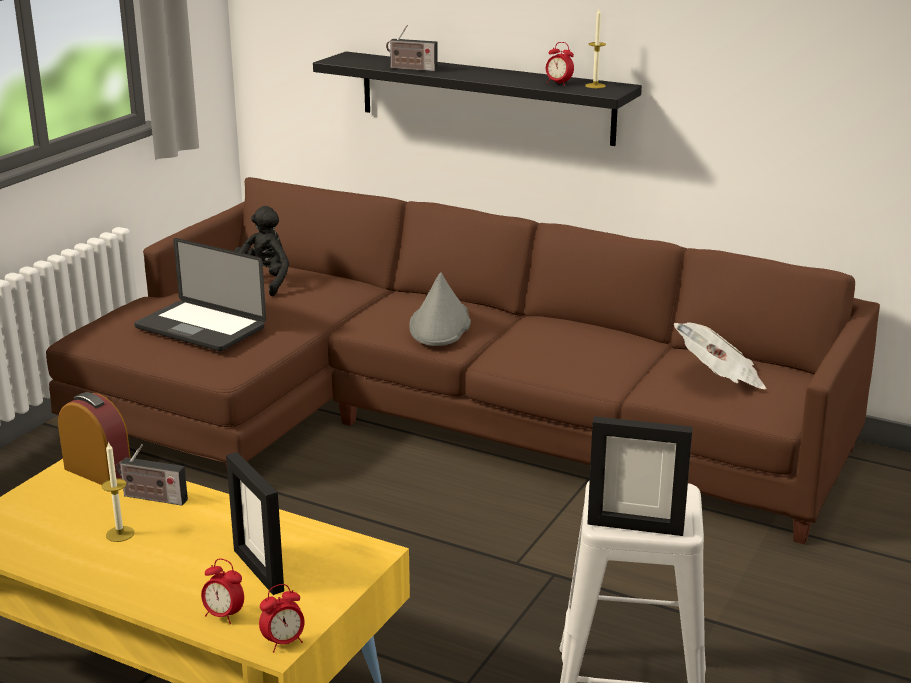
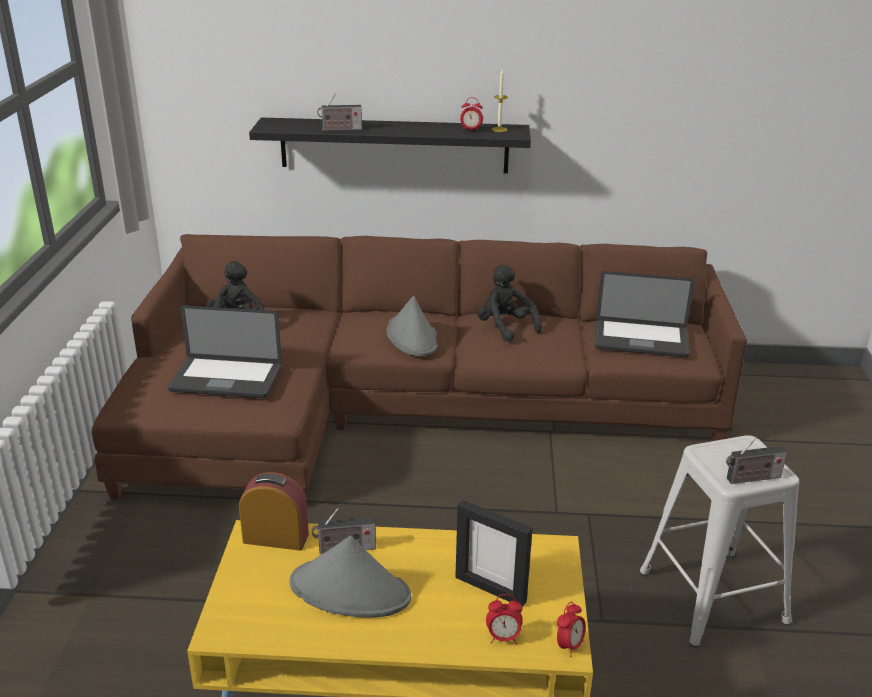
camera: 25 degrees left, 5 degrees up
candle [102,441,134,542] -> grey hat [290,536,411,618]
picture frame [587,416,693,536] -> radio [726,437,787,484]
newspaper [674,322,767,389] -> laptop [594,271,695,357]
none -> black plush toy [477,265,542,342]

